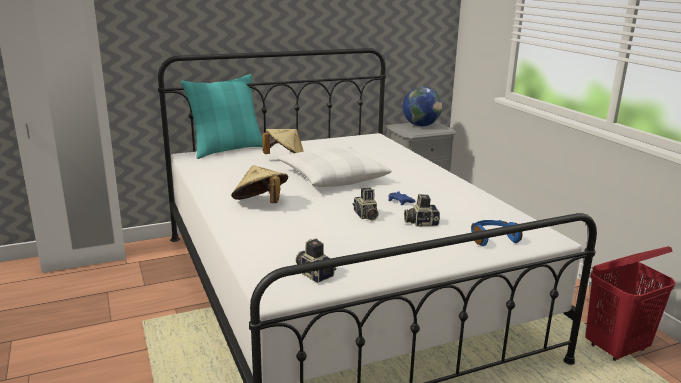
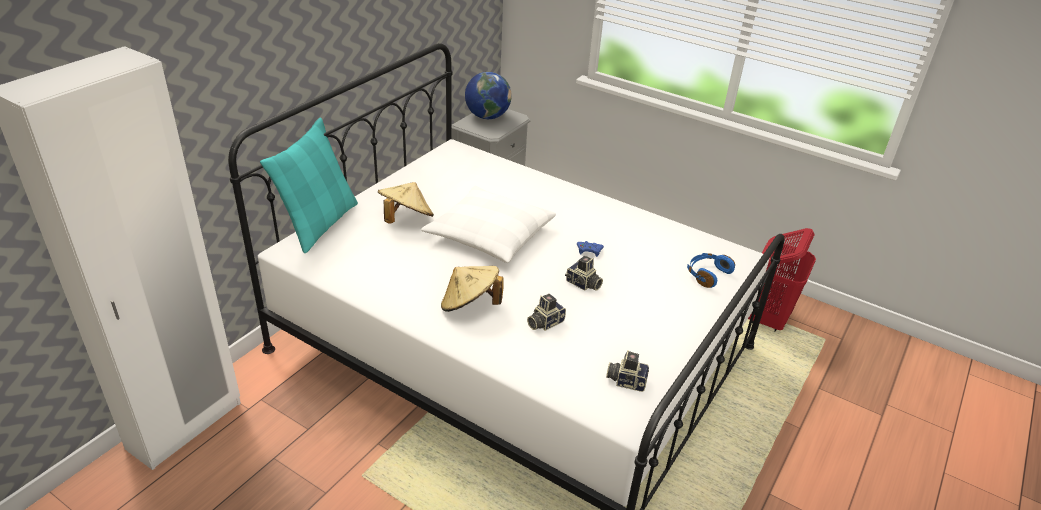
camera: 35 degrees left, 15 degrees up
camera [404,193,440,227] -> camera moved to [527,294,566,331]

